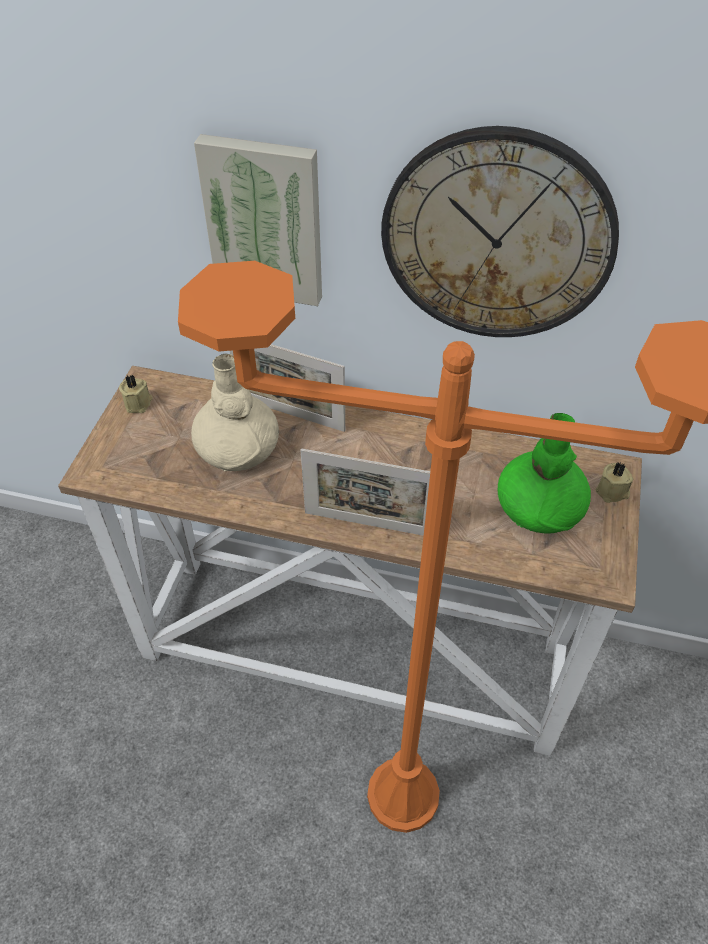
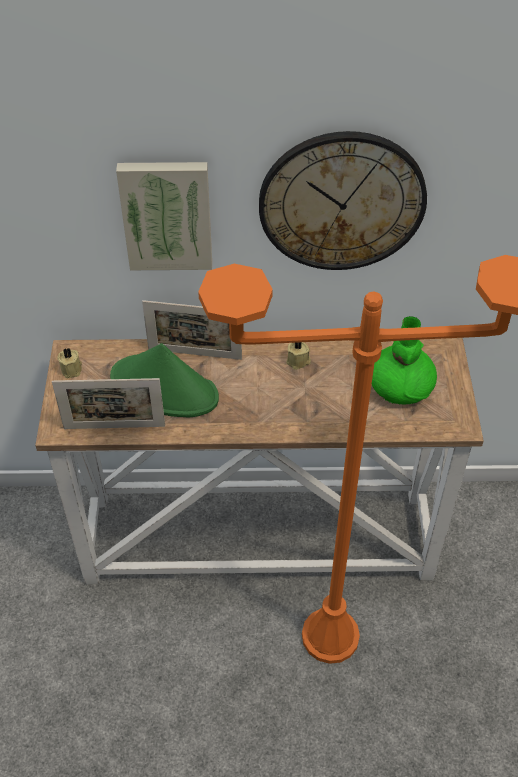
camera: 15 degrees left, 0 degrees up
beige vase [191,353,279,472] -> green hat [110,343,219,417]
picture frame [301,449,430,536] -> picture frame moved to [52,378,165,429]
beige candle [596,462,633,503] -> beige candle moved to [286,342,311,370]

